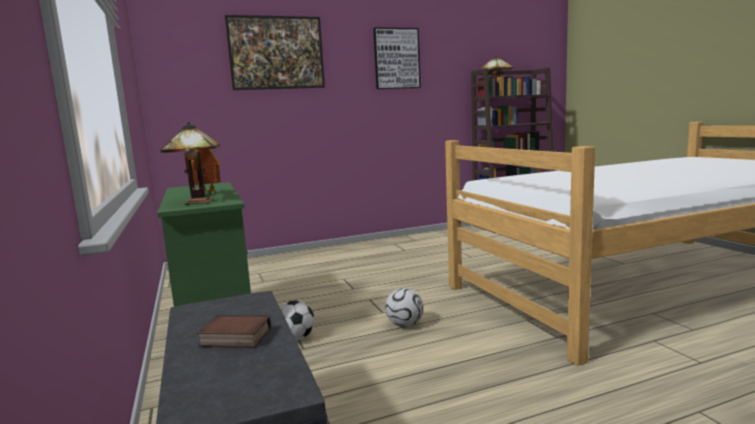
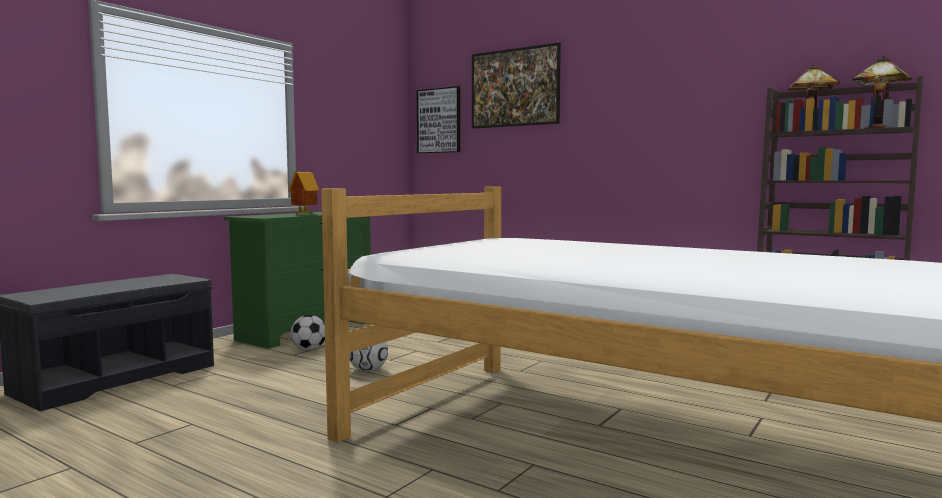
camera: 55 degrees right, 5 degrees down
table lamp [160,122,220,205] -> table lamp moved to [852,56,912,129]
book [197,315,271,348] -> none
picture [373,28,421,89] -> picture moved to [417,86,460,154]

